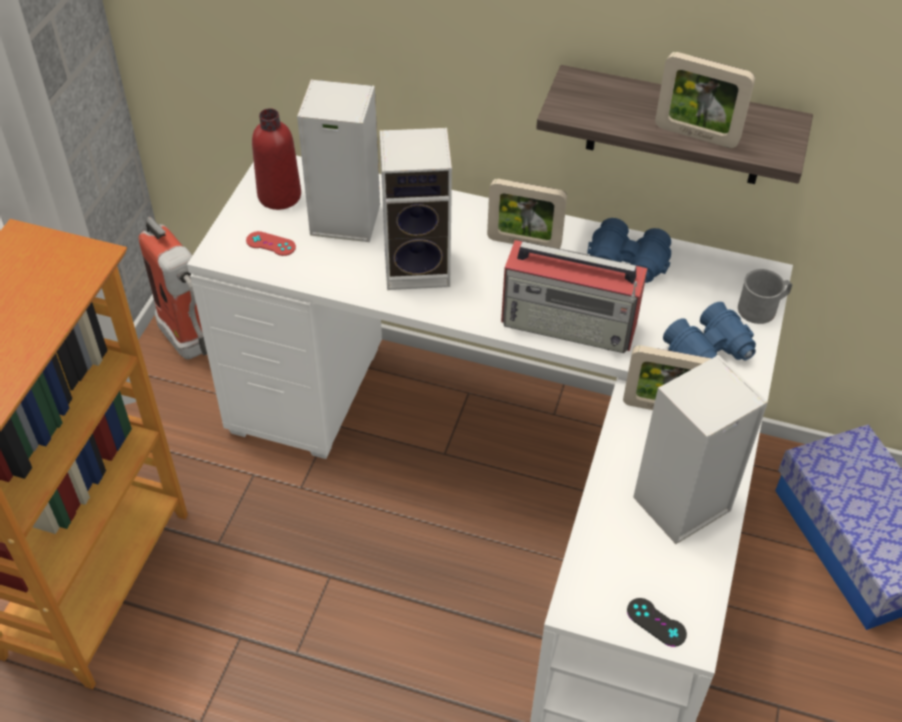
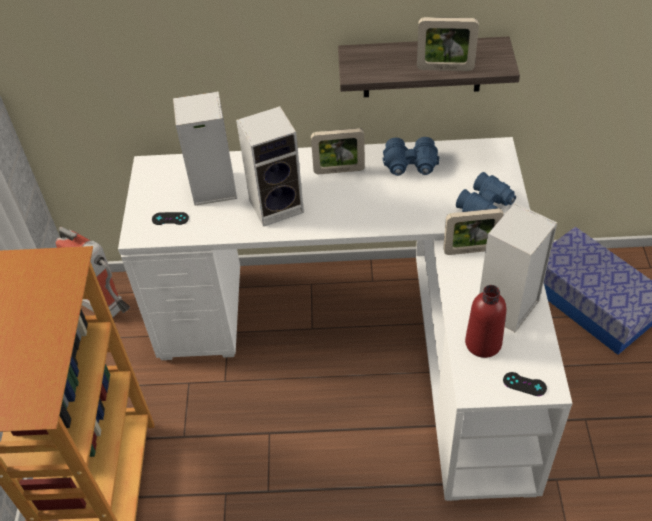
camera: 15 degrees left, 0 degrees up
red game controller [246,231,296,256] -> black game controller [152,212,189,225]
red bottle [252,108,301,210] -> red bottle moved to [465,285,506,358]
radio [501,240,648,353] -> none
grey mug [738,269,792,324] -> none

